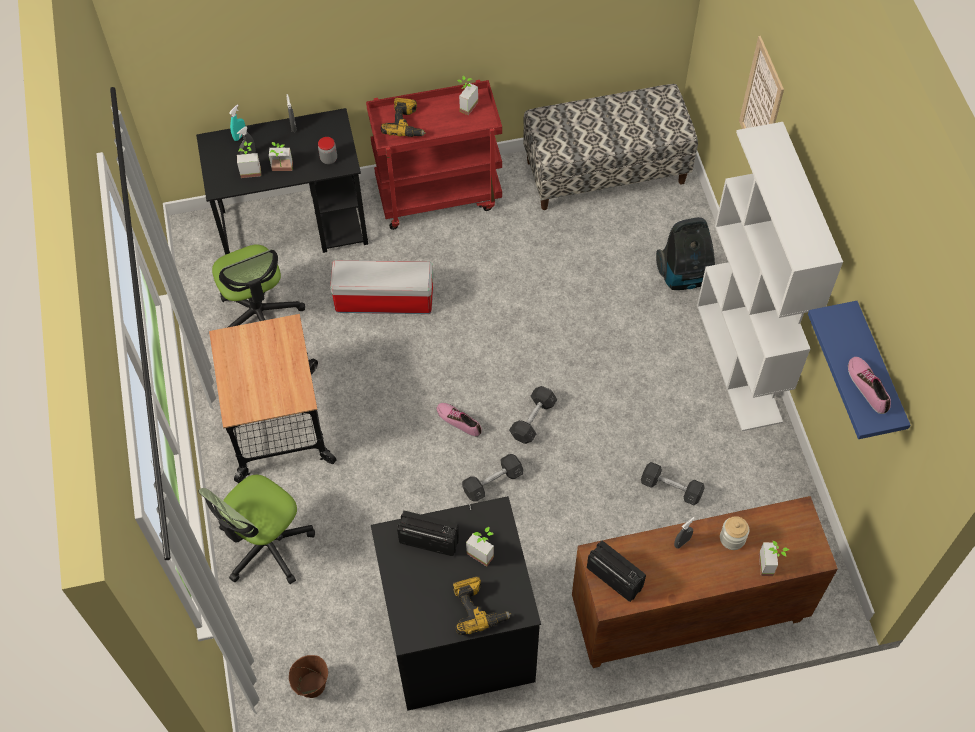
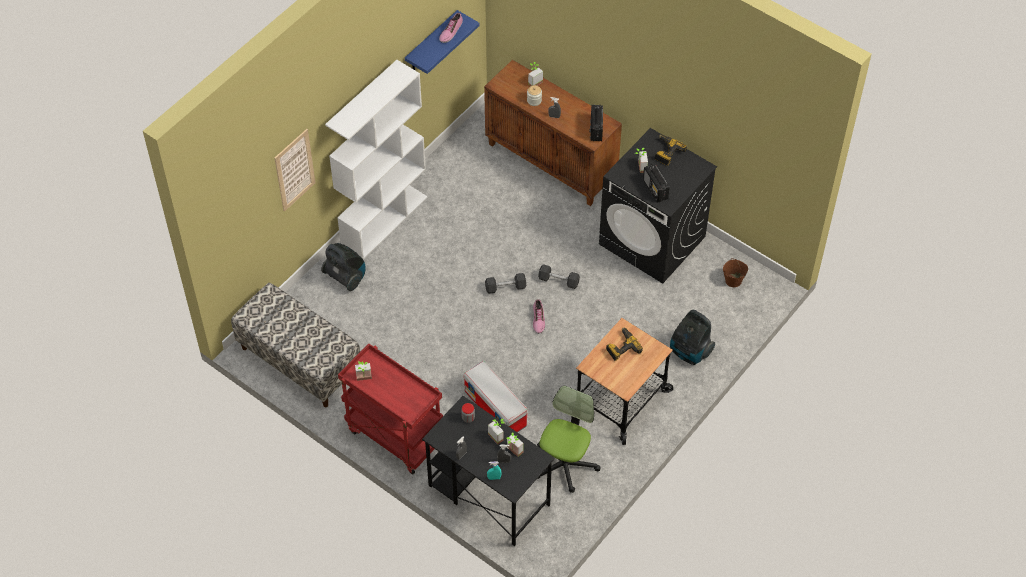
camera: 130 degrees left, 5 degrees down
office chair [199,475,315,584] -> vacuum cleaner [670,310,715,365]
power drill [381,98,426,137] -> power drill moved to [606,328,643,361]
grey dumbbell [641,462,704,505] -> none

